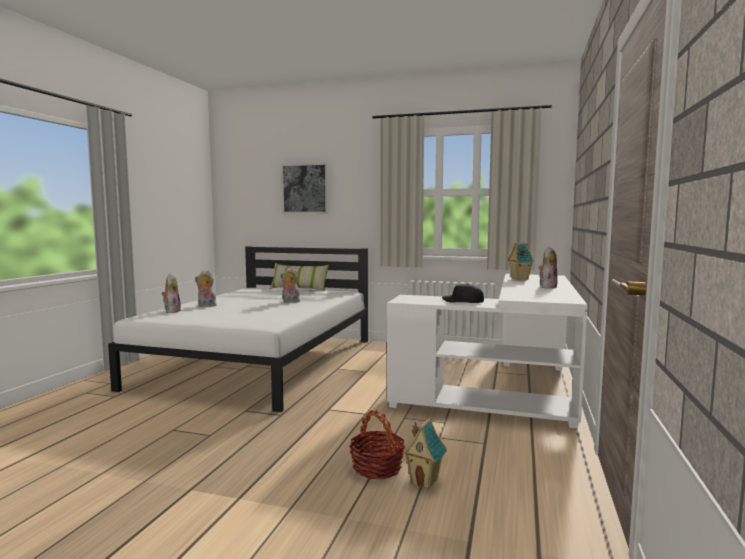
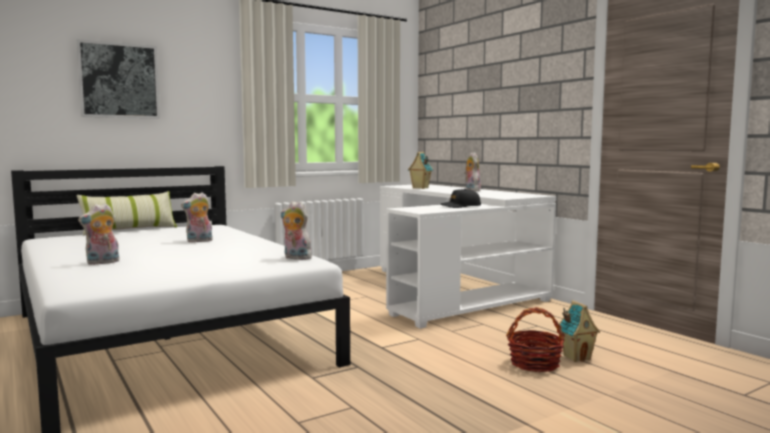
camera: 50 degrees left, 0 degrees up
plush toy [162,273,181,313] -> plush toy moved to [281,201,312,260]

